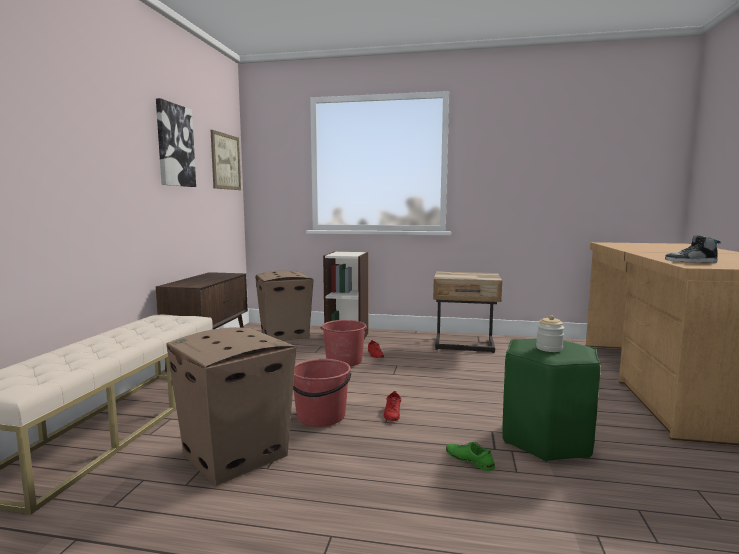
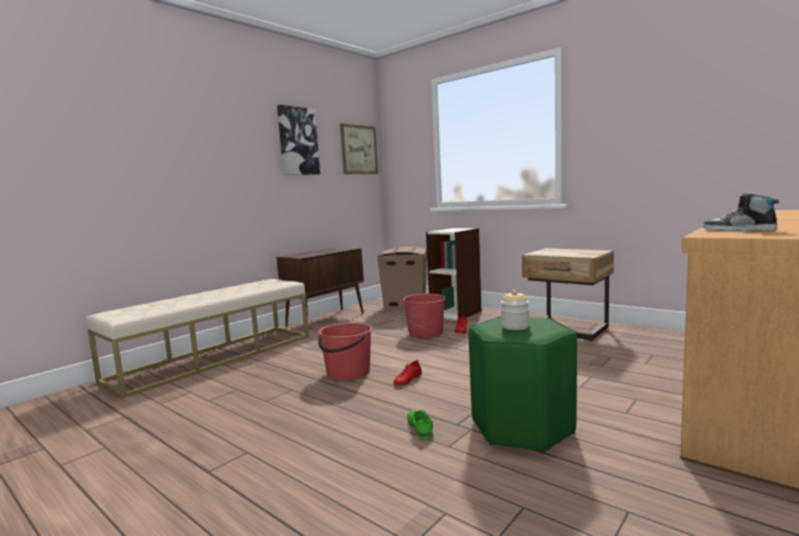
camera: 30 degrees right, 0 degrees up
cardboard box [166,327,297,486] -> none

